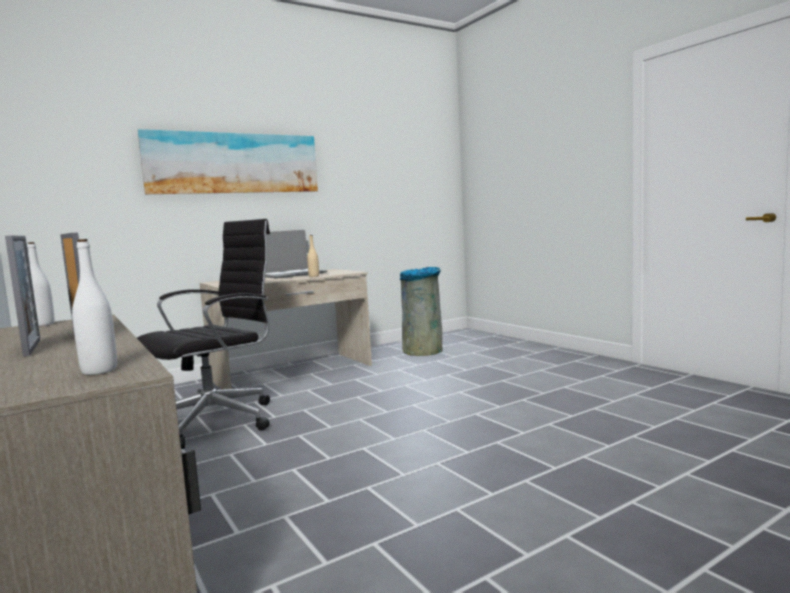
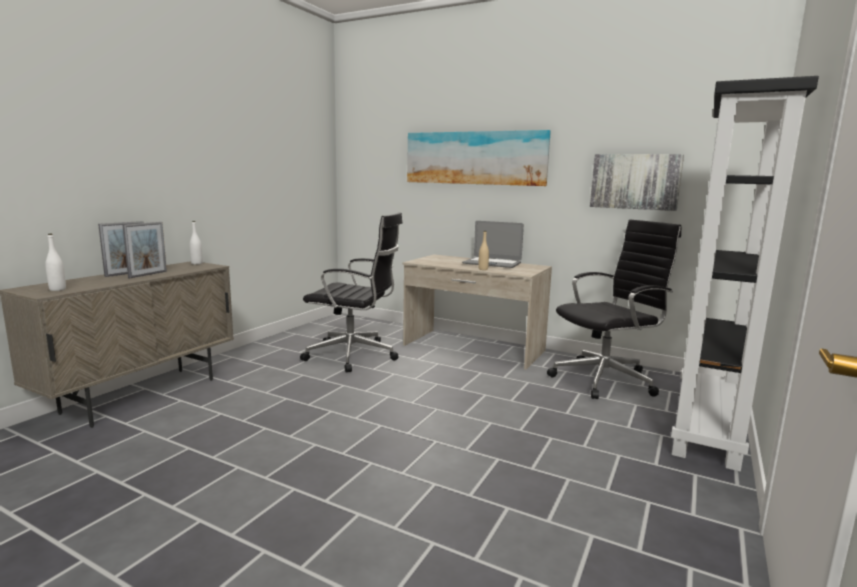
camera: 60 degrees right, 5 degrees up
grey trash can [400,267,443,356] -> black office chair [547,220,682,399]
none -> picture [590,154,684,211]
none -> black bookcase [671,76,819,471]

